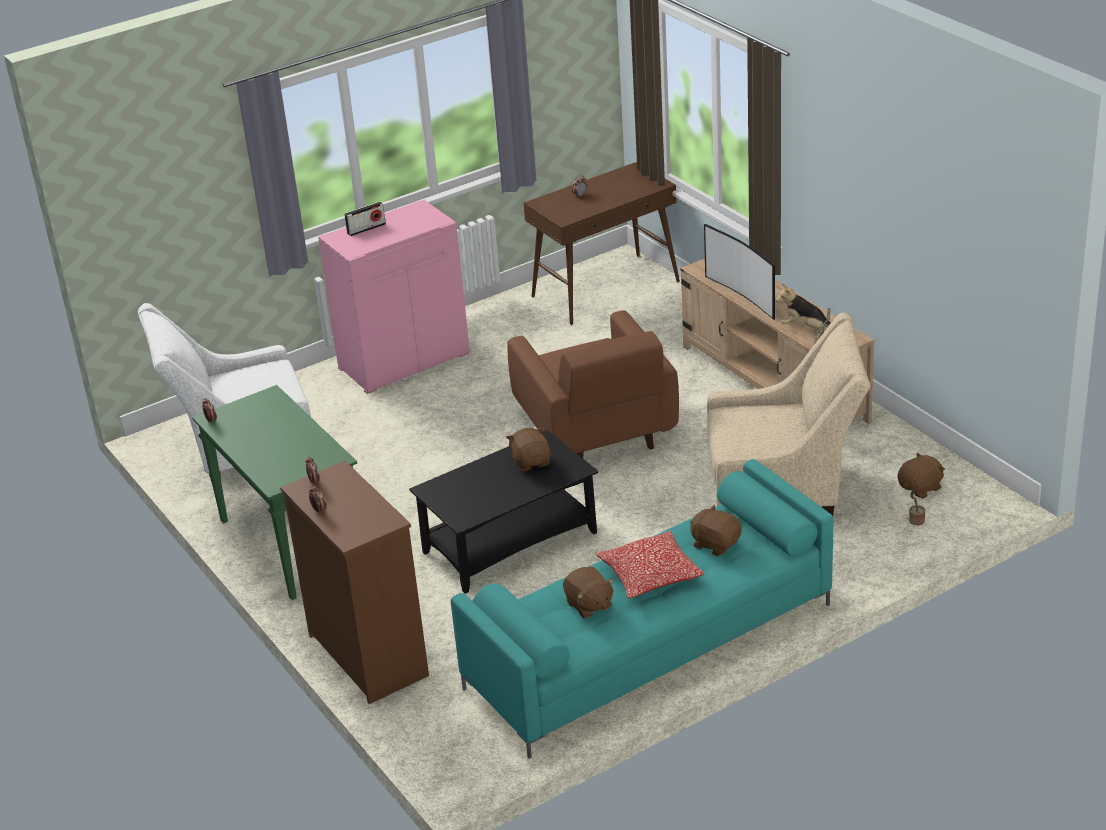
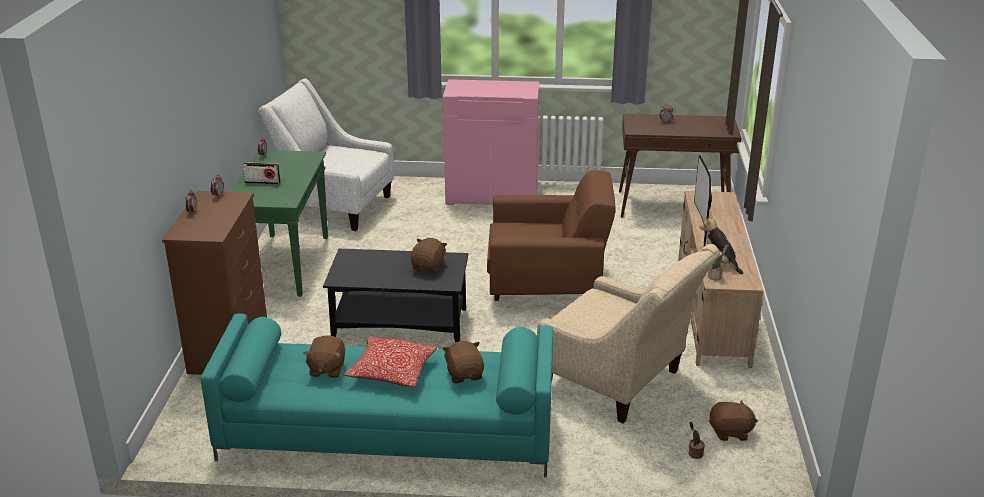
camera: 35 degrees right, 5 degrees down
radio [344,202,386,236] -> radio moved to [243,162,280,184]
brown armchair [507,310,679,458] -> brown armchair turned 105 degrees counterclockwise [487,170,616,301]

